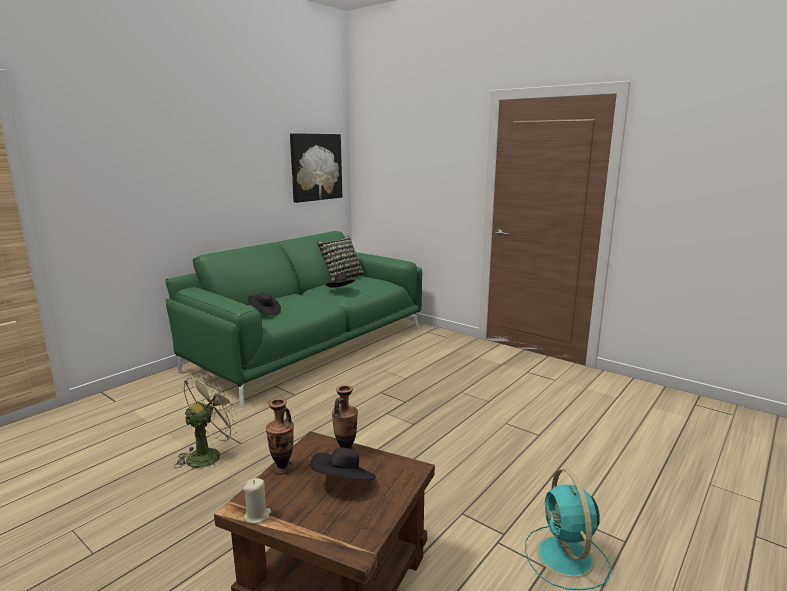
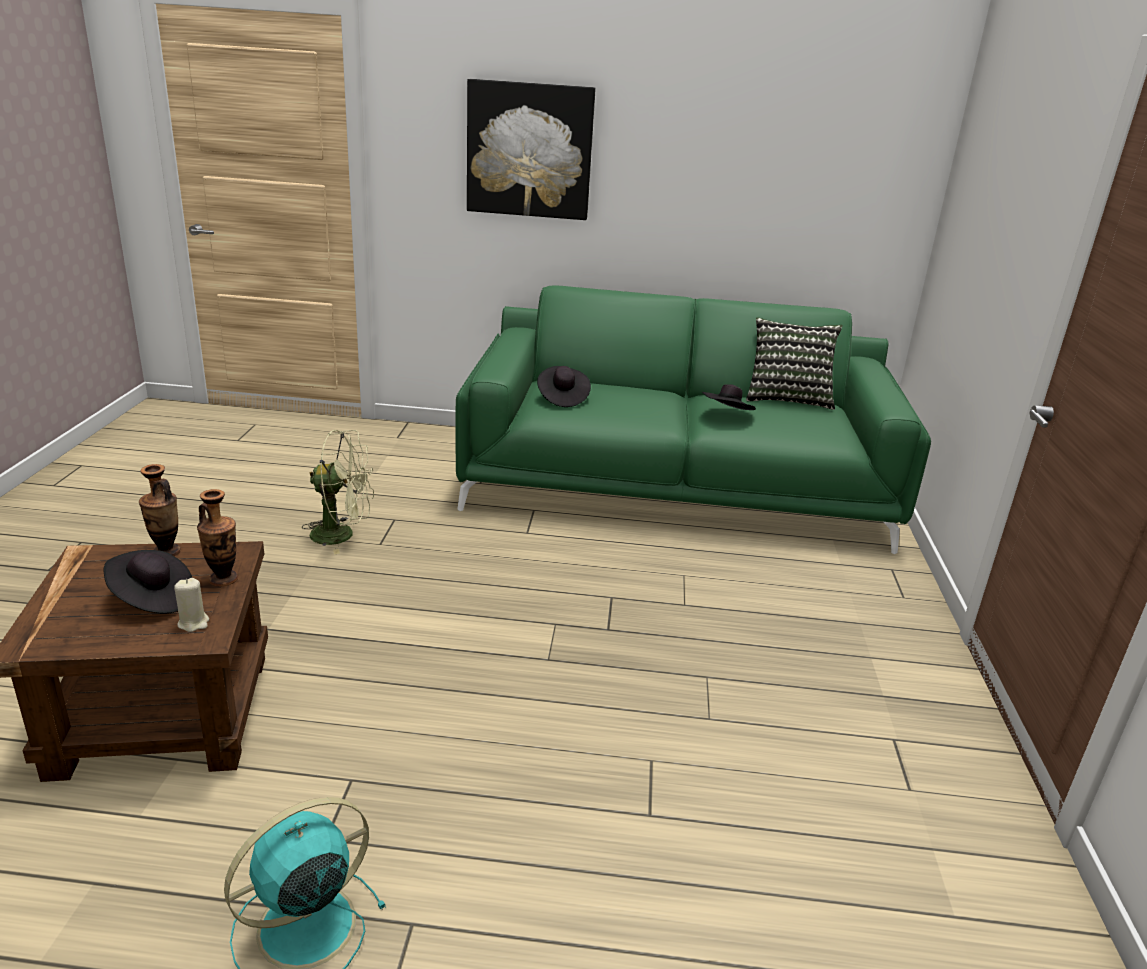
camera: 55 degrees right, 10 degrees up
beige candle [243,478,271,524] -> beige candle moved to [174,578,209,632]
picture [290,133,342,203] -> picture moved to [467,79,595,220]

